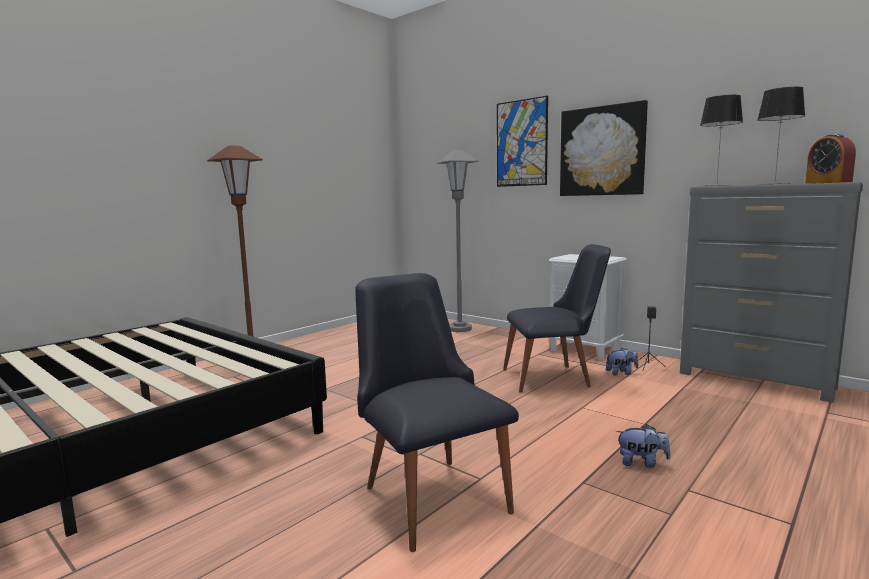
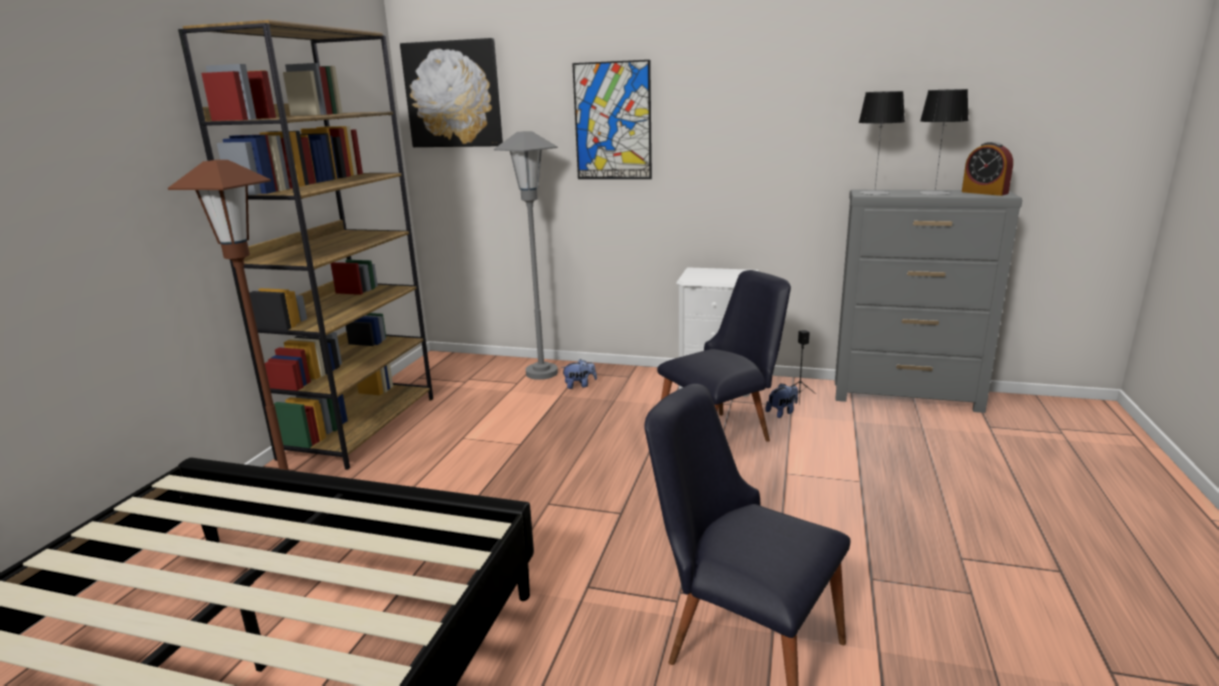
camera: 25 degrees left, 10 degrees up
picture [560,100,648,196] -> picture moved to [400,38,503,147]
plush toy [616,424,671,468] -> plush toy moved to [561,359,597,389]
none -> brown bookcase [178,20,433,470]

